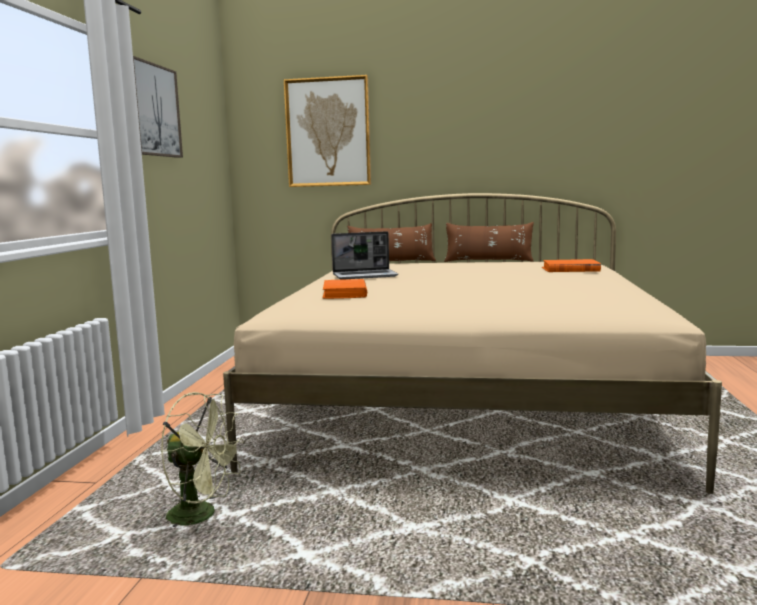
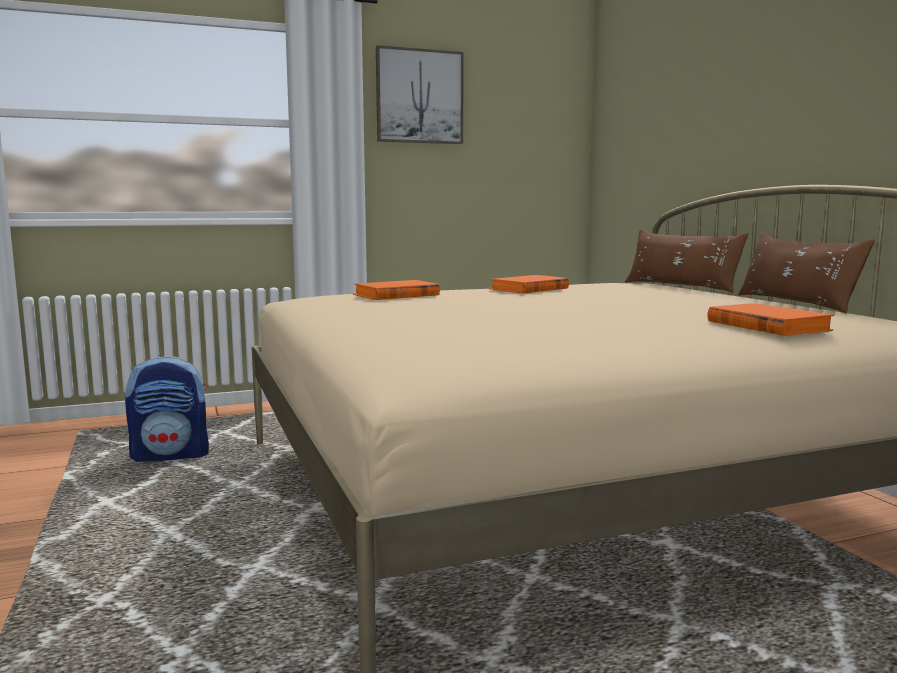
camera: 60 degrees right, 0 degrees up
green fan [161,392,244,527] -> backpack [125,356,209,462]
picture [284,75,371,187] -> none
laptop [331,231,398,280] -> orange book [489,275,569,293]

